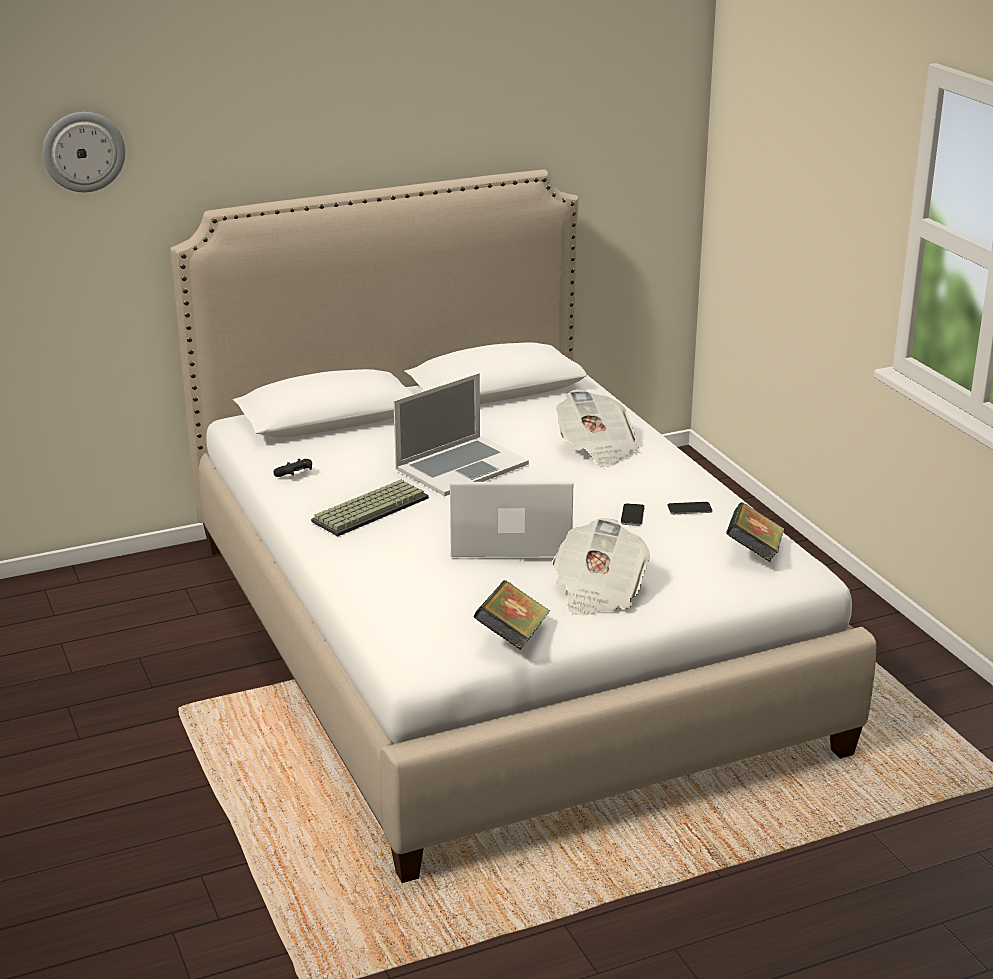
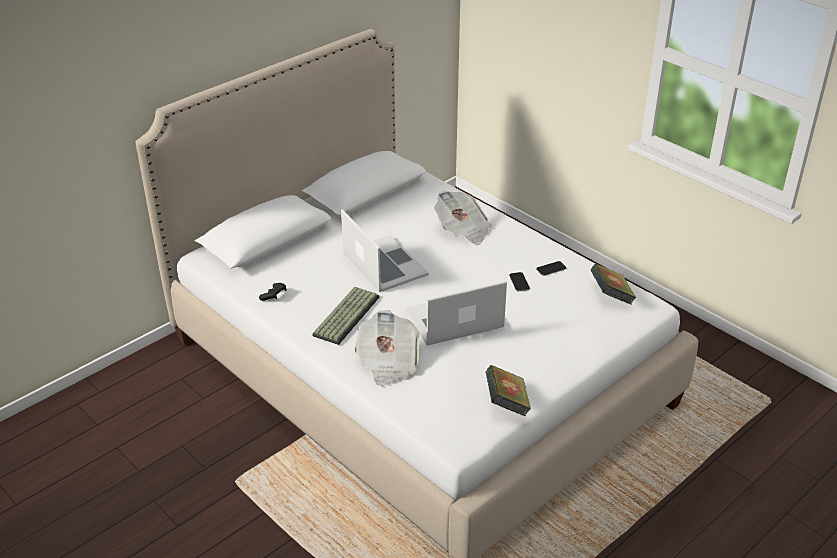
camera: 20 degrees left, 10 degrees up
wall clock [43,112,125,192] -> none
laptop [393,373,529,496] -> laptop turned 60 degrees counterclockwise [341,209,428,292]
newspaper [553,518,650,615] -> newspaper moved to [355,310,420,386]

